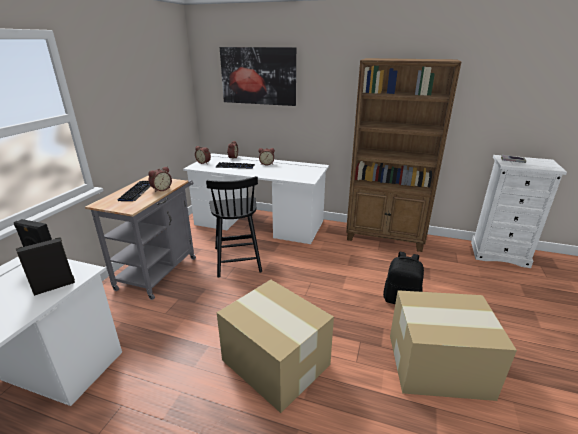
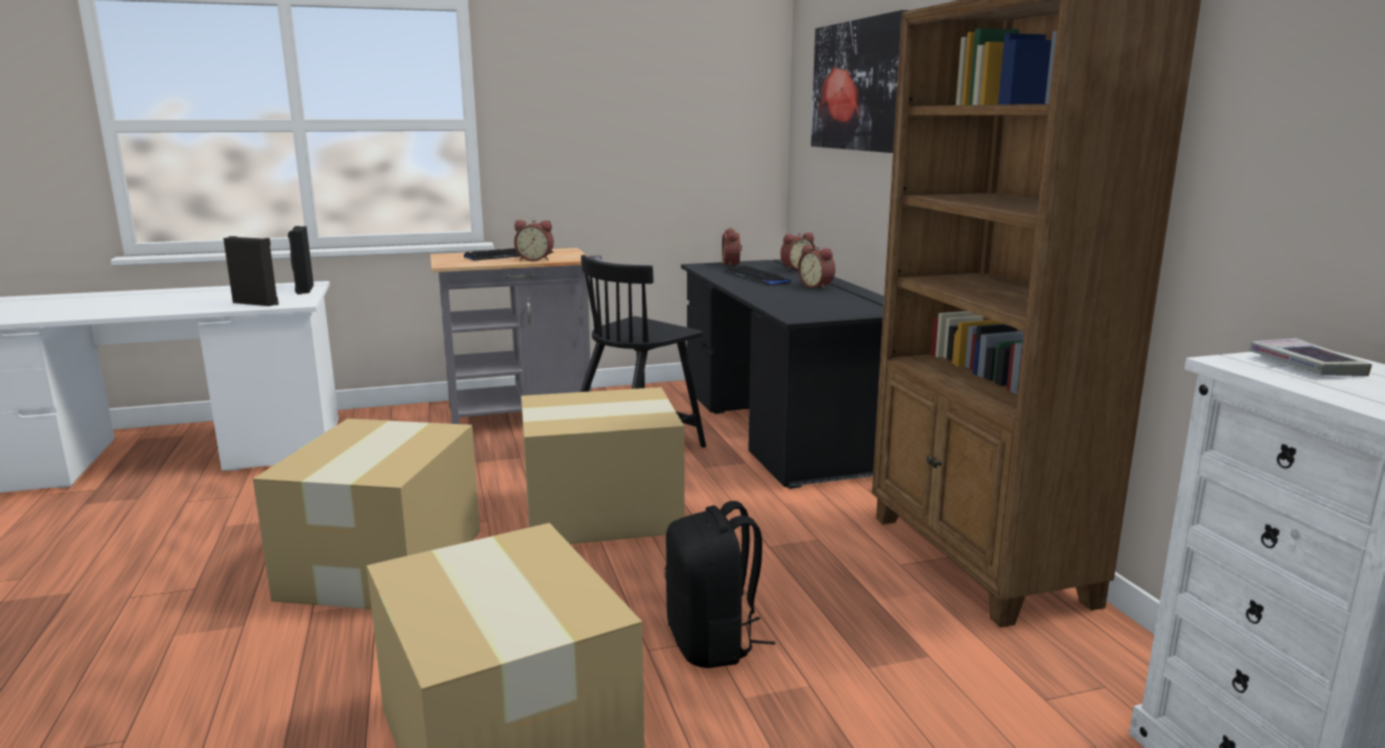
camera: 55 degrees right, 10 degrees down
white desk [183,153,329,244] -> black desk [681,259,884,489]
none -> cardboard box [521,387,685,544]

